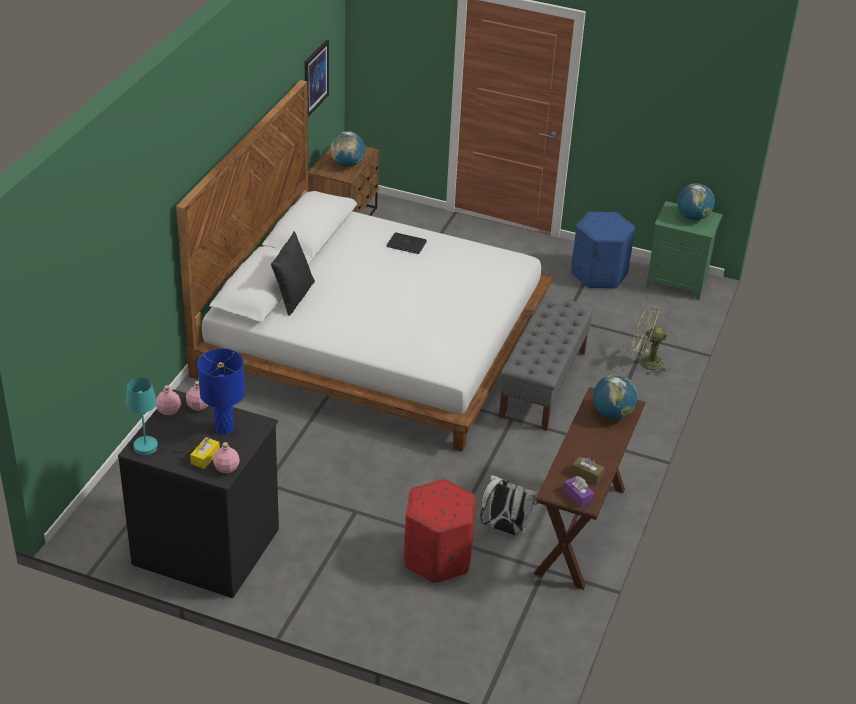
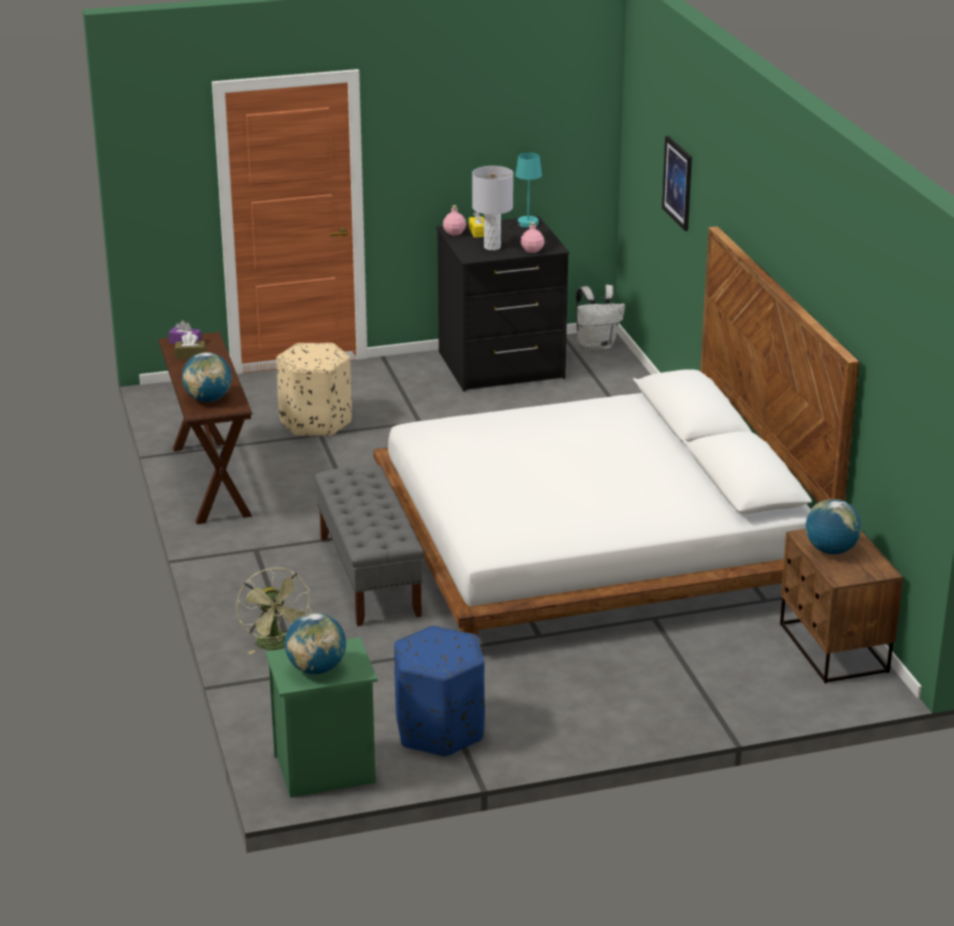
camera: 145 degrees right, 10 degrees down
pink bottle [156,385,181,415] -> none
blue table lamp [198,348,245,435] -> grey table lamp [472,166,513,250]
black pillow [271,231,315,316] -> none
picture [305,40,329,117] -> picture moved to [662,136,692,231]
laptop [387,232,427,254] -> none
red ottoman [404,479,476,583] -> beige ottoman [276,343,352,436]
white backpack [480,475,538,536] -> white backpack moved to [576,285,625,351]
green fan [631,305,670,376] -> green fan turned 90 degrees clockwise [236,568,311,654]

